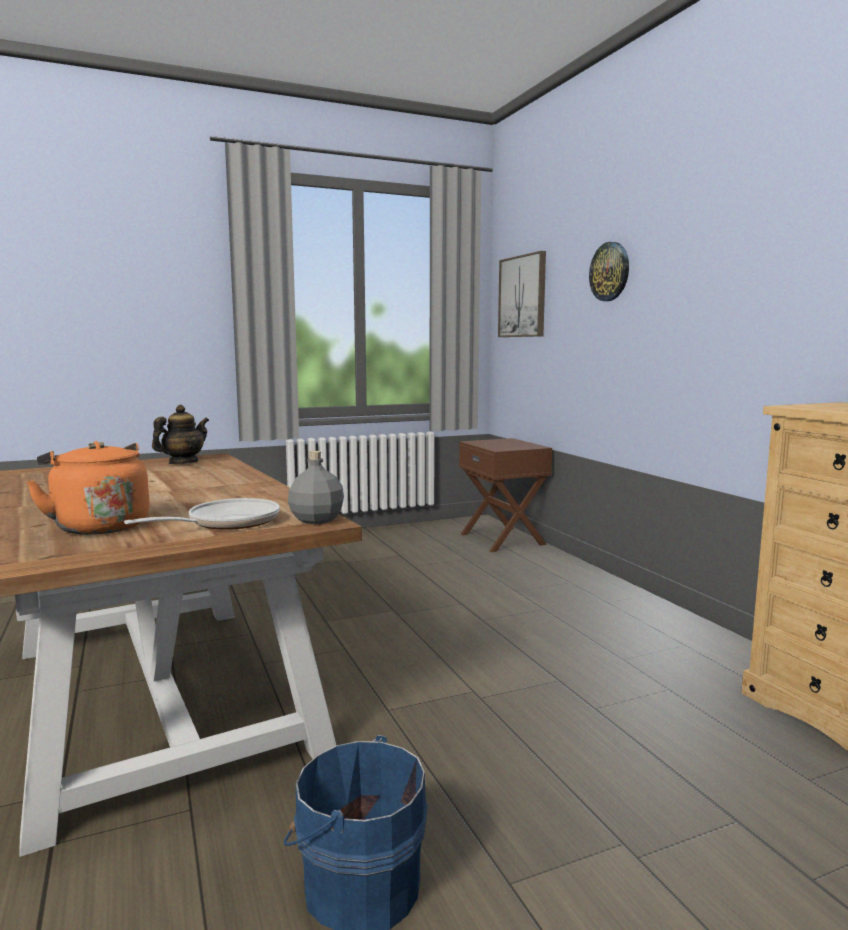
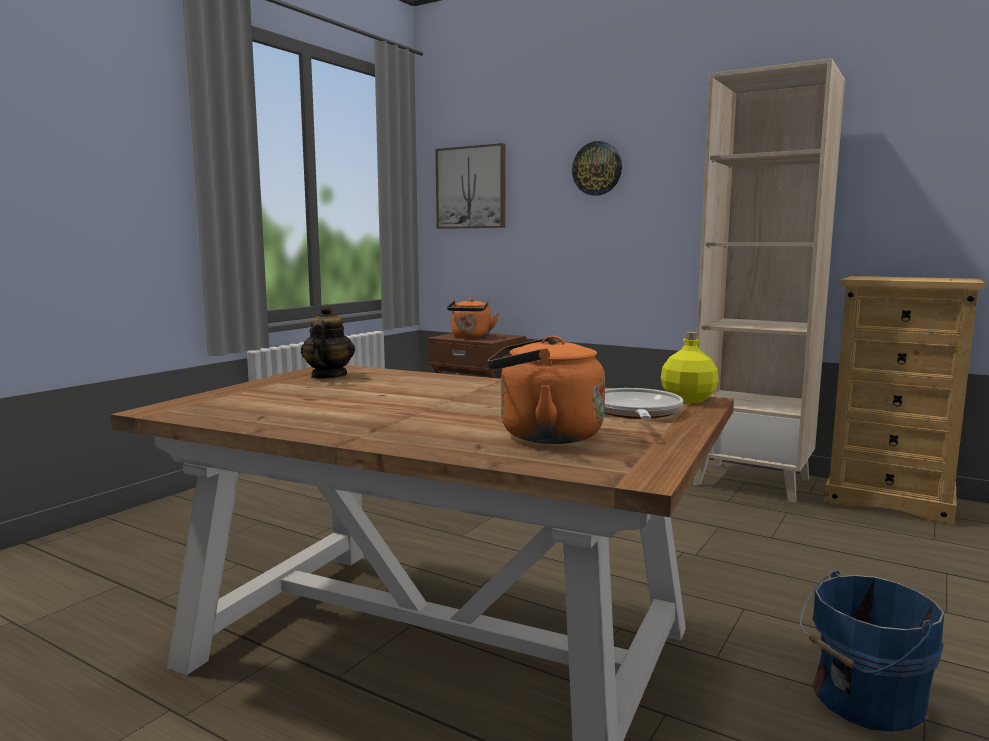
camera: 35 degrees left, 0 degrees up
grey bottle [288,451,344,524] -> yellow bottle [661,332,718,403]
none -> orange kettle [447,298,499,338]
none -> beige bookcase [693,58,845,503]

